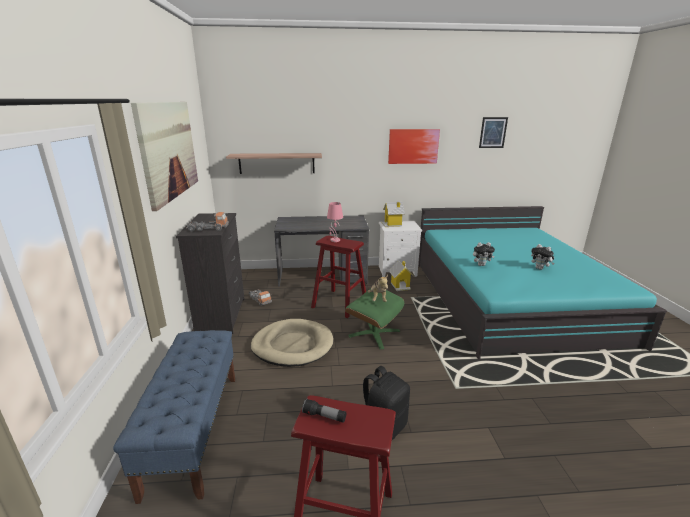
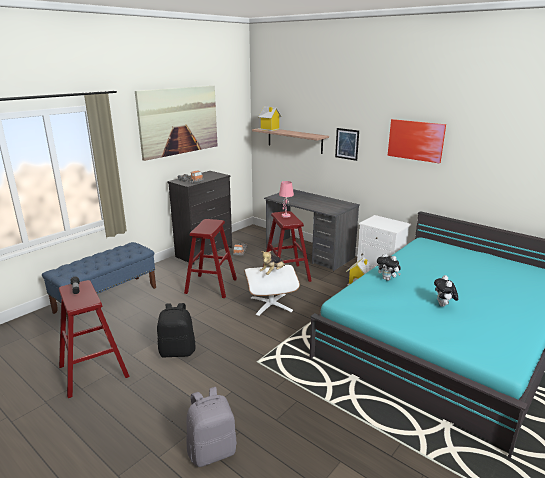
camera: 45 degrees right, 0 degrees up
beige dog bed [251,319,333,367] -> red stool [184,219,237,298]
green ottoman [345,288,404,350] -> white ottoman [244,265,300,316]
toy house [382,202,405,227] -> toy house moved to [258,107,282,131]
picture [479,117,508,148] -> picture moved to [335,128,359,161]
none -> grey backpack [186,387,237,467]

